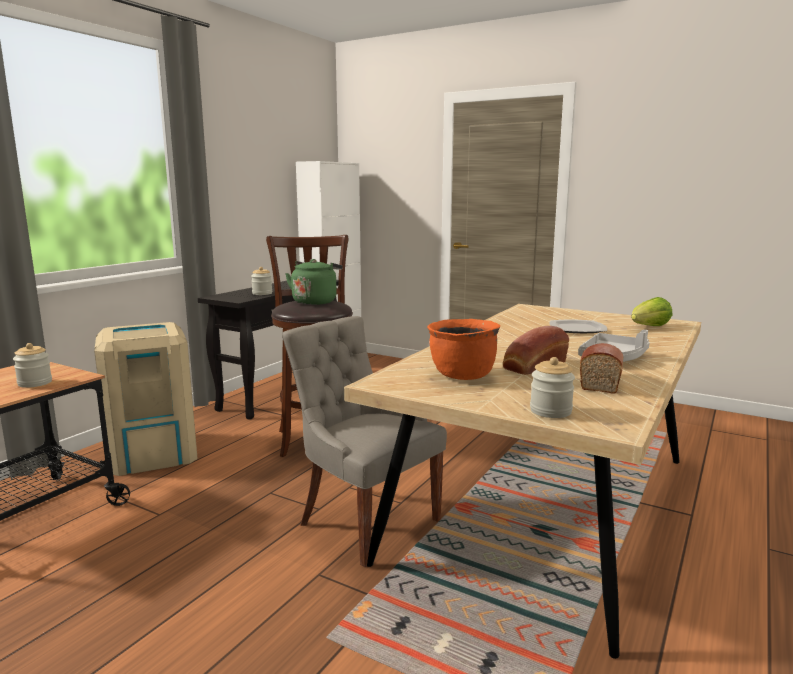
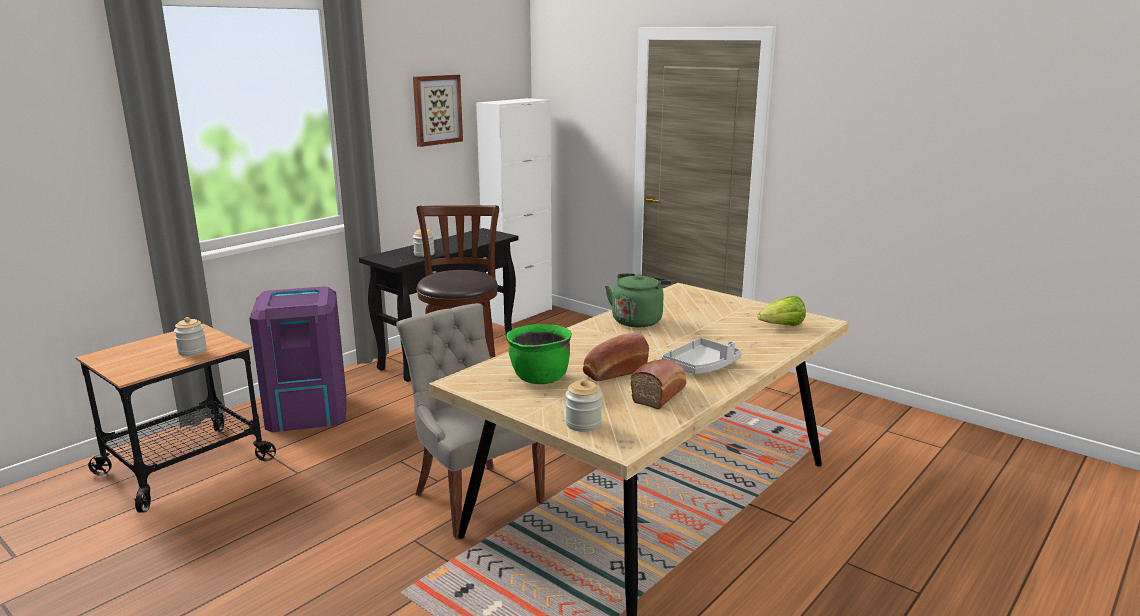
camera: 10 degrees right, 5 degrees up
beige trash can [94,322,198,476] -> purple trash can [249,286,347,432]
green kettle [285,259,343,305] -> green kettle moved to [605,273,671,327]
orange cooking pot [427,319,500,380] -> green cooking pot [506,324,572,384]
plate [549,319,607,333] -> none
none -> picture [413,74,463,147]

